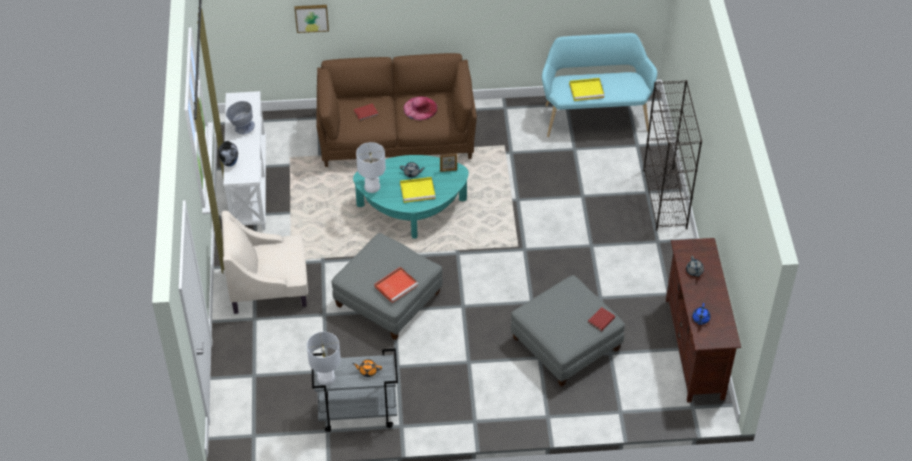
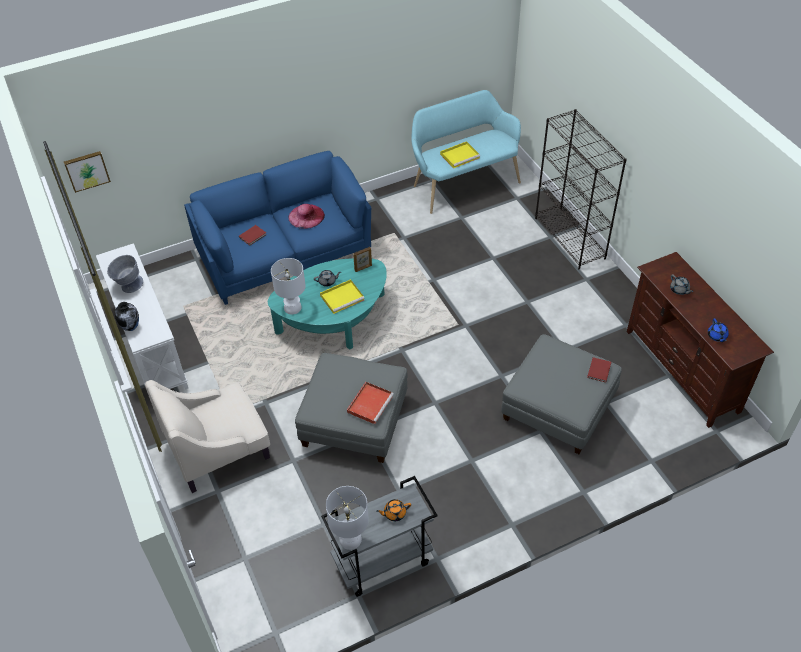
camera: 20 degrees left, 0 degrees up
picture [295,5,329,33] -> picture moved to [64,151,111,193]
brown sofa [316,53,477,167] -> blue sofa [184,151,371,305]

